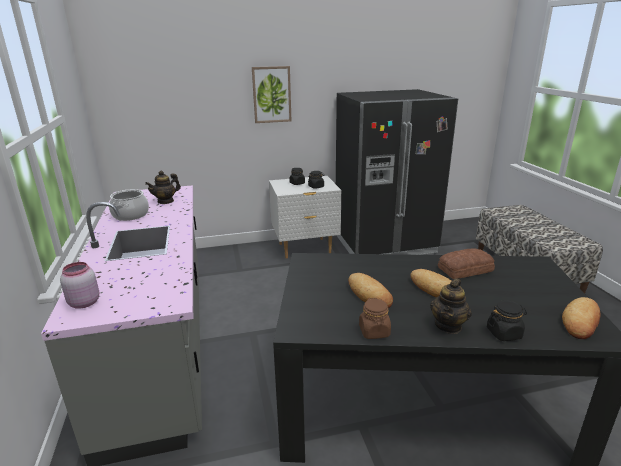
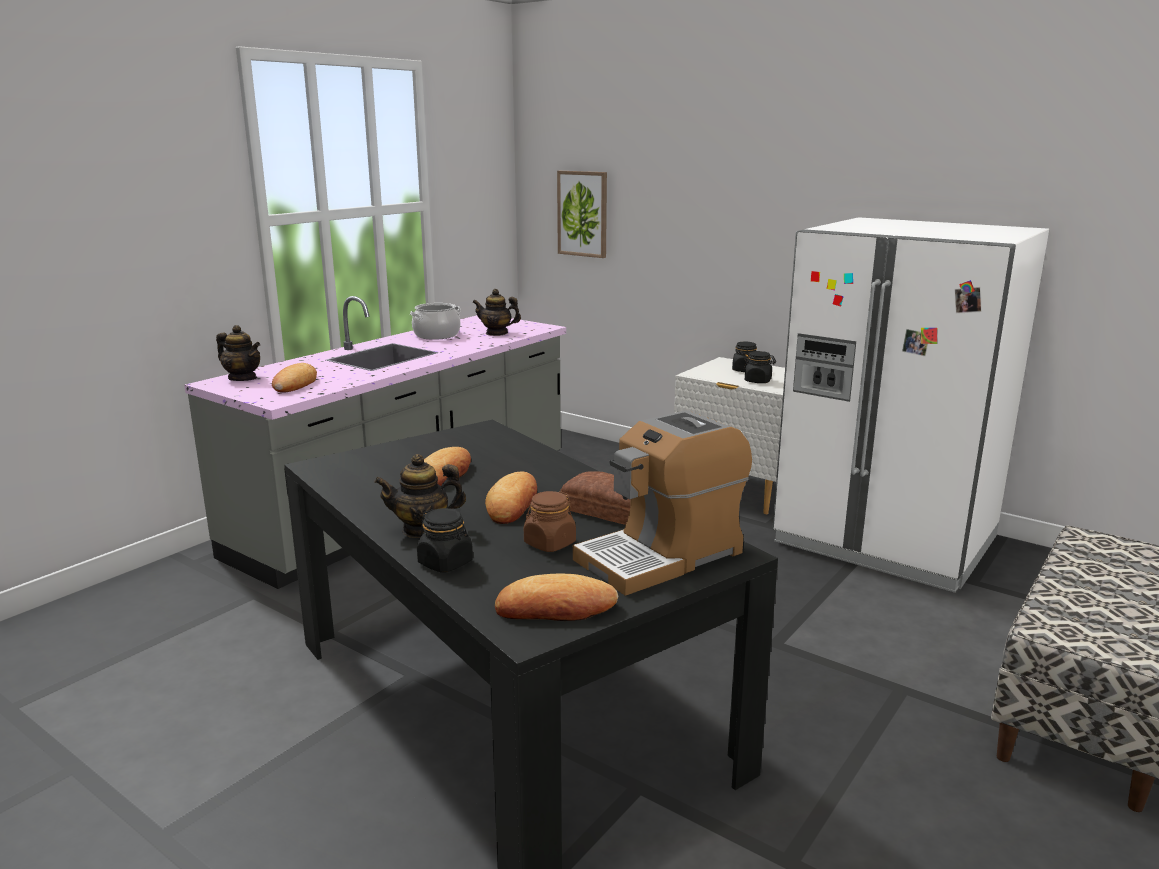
camera: 50 degrees right, 5 degrees down
pink jar [60,262,99,309] -> teapot [216,325,260,381]
picture [252,66,291,123] -> picture moved to [557,171,607,258]
black fridge [336,89,458,255] -> white fridge [772,217,1049,593]
brown jar [359,298,391,339] -> brown jar moved to [524,491,576,552]
none -> bread [272,363,317,393]
none -> coffee machine [573,410,752,596]

